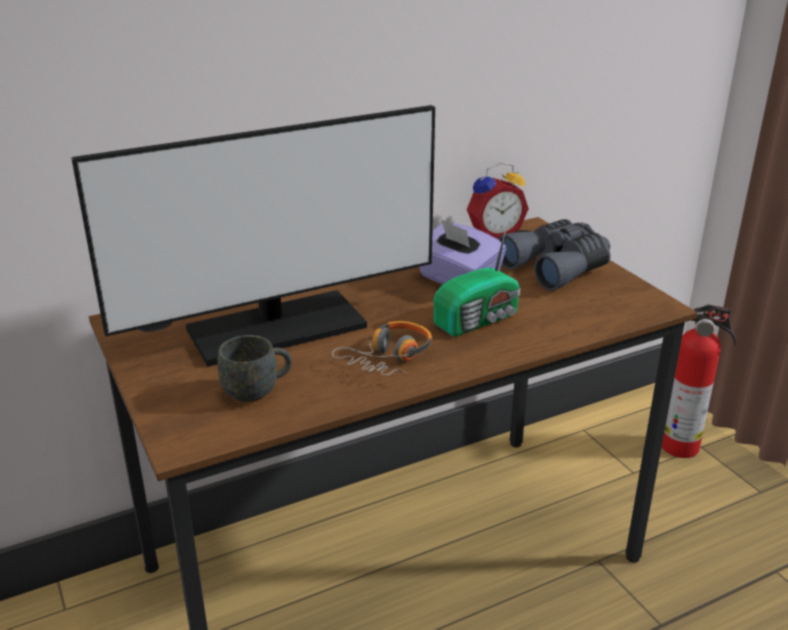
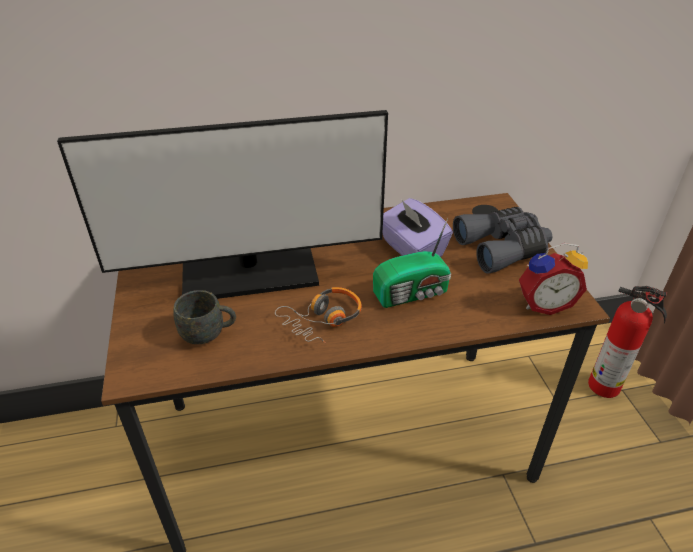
camera: 15 degrees right, 10 degrees up
alarm clock [467,162,529,239] -> alarm clock moved to [519,243,588,315]

